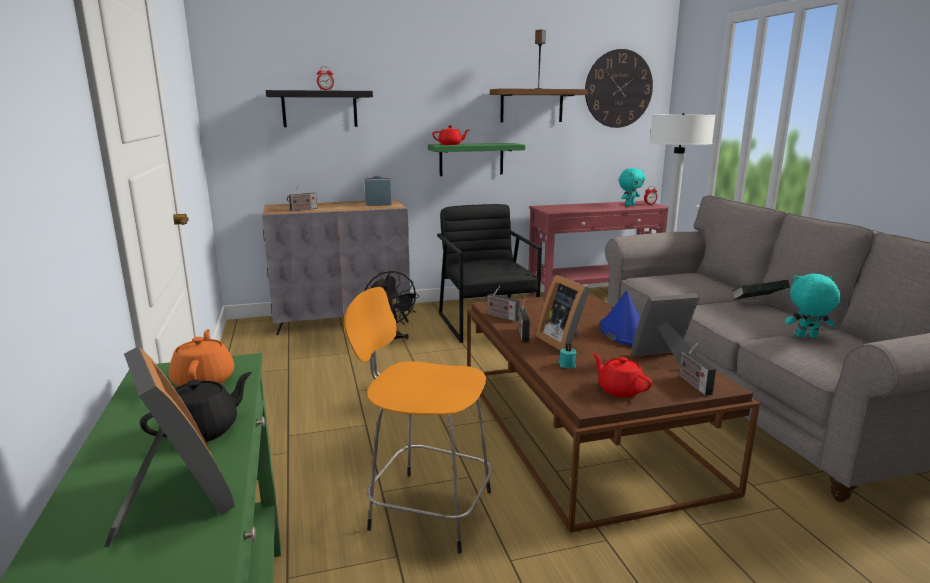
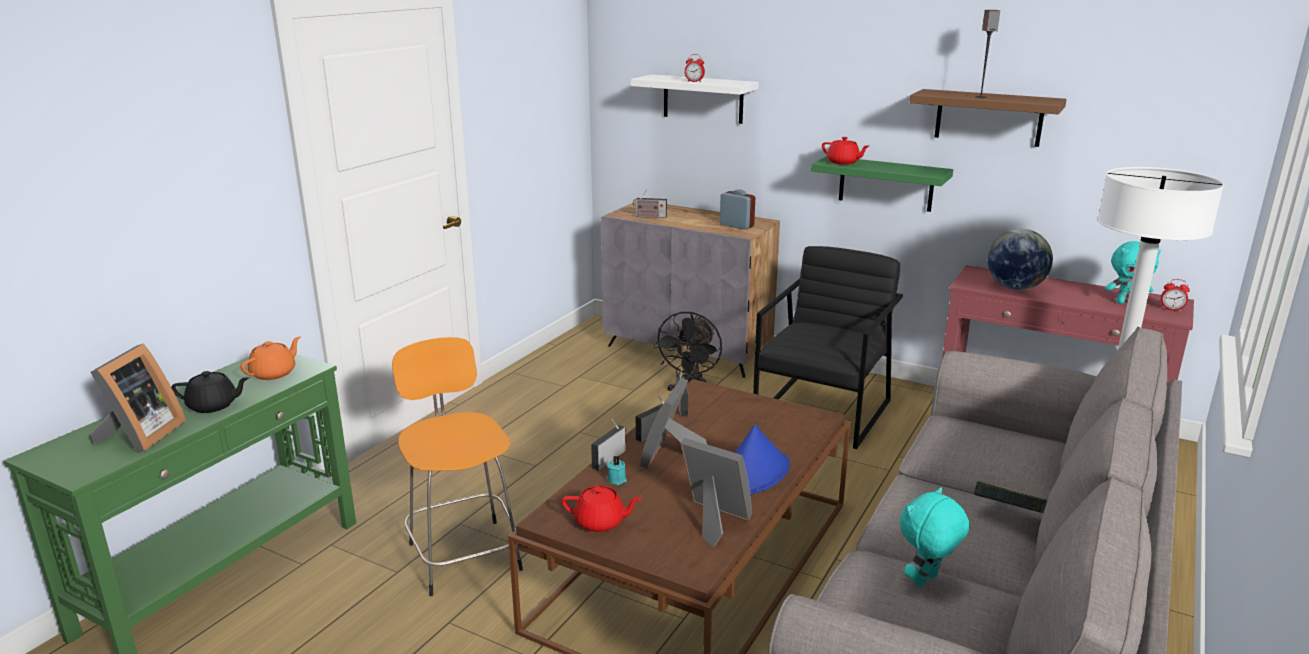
camera: 45 degrees right, 5 degrees up
black shelf [266,90,373,127] -> white shelf [631,74,759,124]
wall clock [585,49,653,128] -> none
red teapot [592,353,652,397] -> red teapot turned 90 degrees clockwise [562,486,642,532]
radio [679,343,716,396] -> radio moved to [591,419,626,471]
turquoise plush toy [785,274,841,338] -> turquoise plush toy turned 90 degrees counterclockwise [900,487,970,587]
none -> globe [988,229,1053,290]

